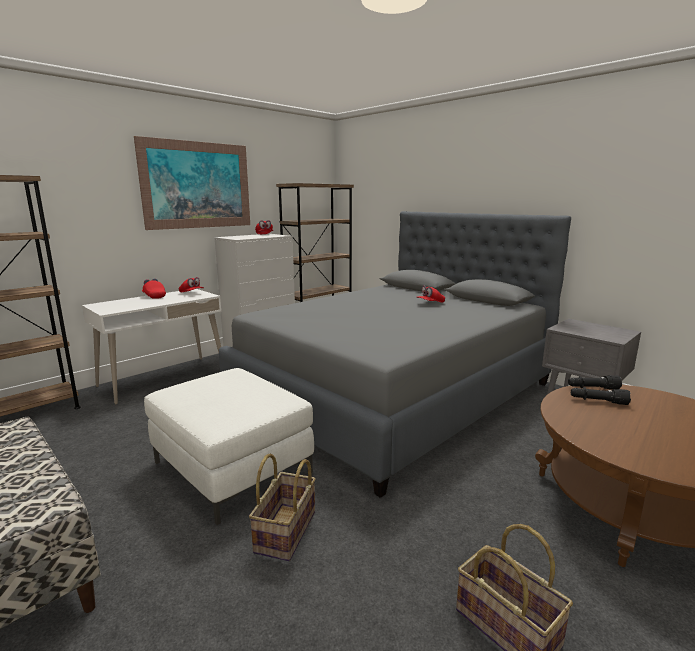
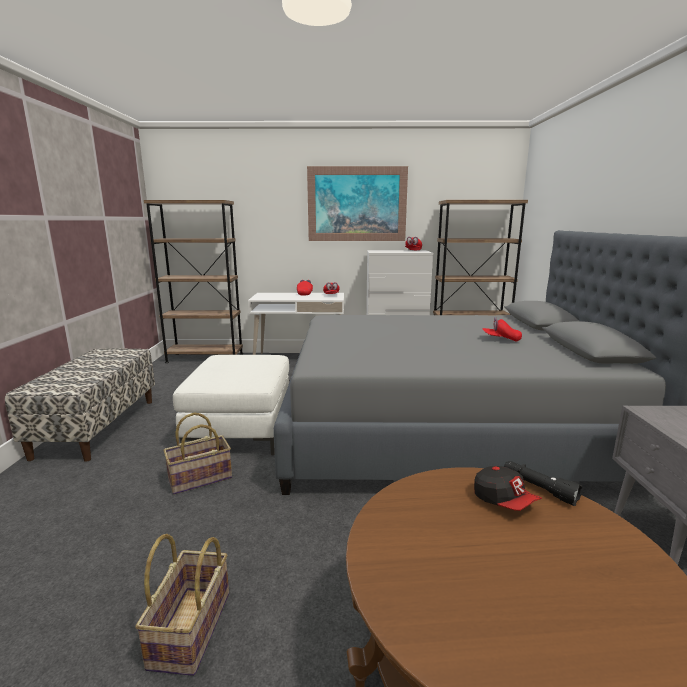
camera: 45 degrees right, 0 degrees up
black flashlight [571,387,631,405] -> cap [474,466,542,511]

